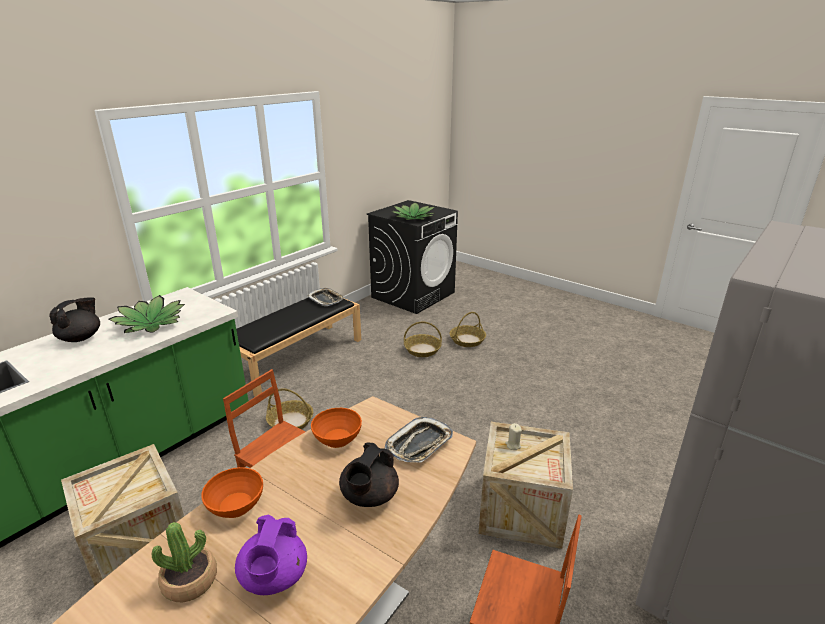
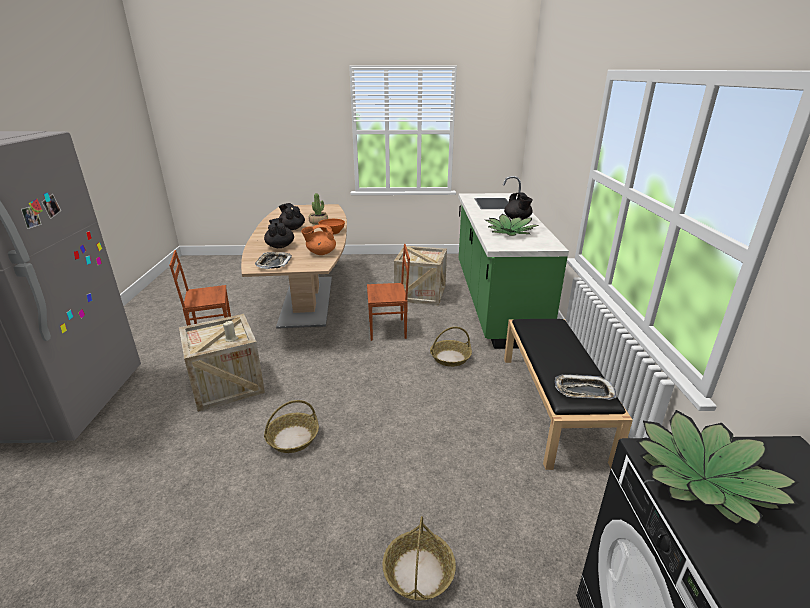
camera: 140 degrees right, 0 degrees up
purple teapot [235,515,307,595] -> black teapot [278,203,305,230]
orange bowl [311,408,362,448] -> orange teapot [301,225,336,255]
basket [404,322,442,357] -> basket moved to [264,400,319,453]

